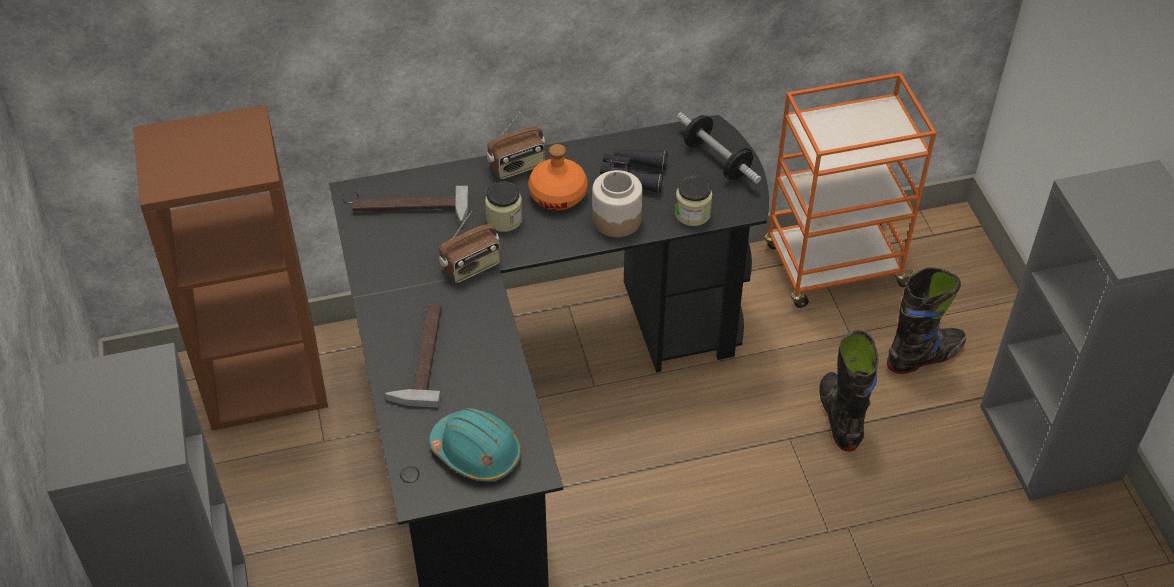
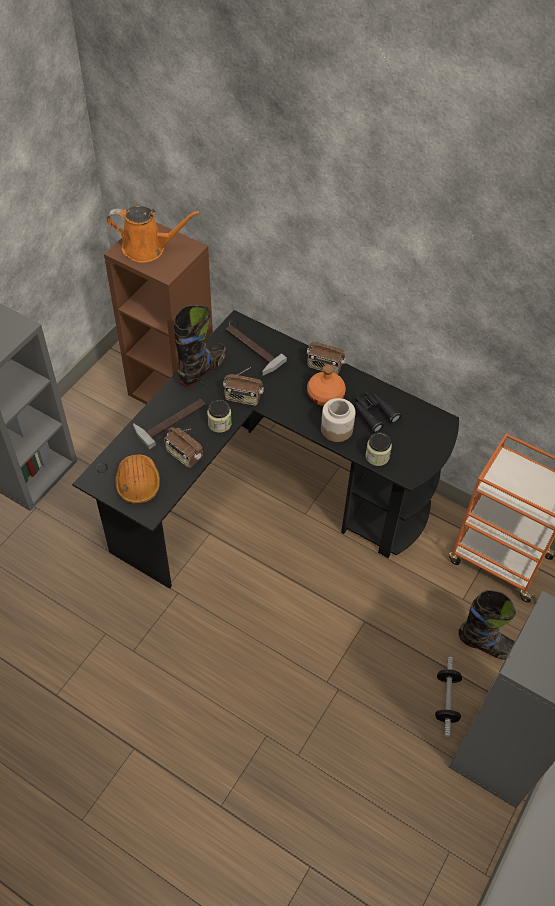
camera: 45 degrees right, 5 degrees up
turquoise hard hat [429,408,522,482] -> orange hard hat [115,454,160,503]
jar [485,182,522,232] -> jar moved to [207,400,232,433]
dumbbell [676,112,761,184] -> dumbbell moved to [435,657,462,737]
black boot [819,330,879,452] -> black boot moved to [174,305,226,387]
none -> orange watering can [107,206,200,263]
none -> radio [164,427,203,468]

